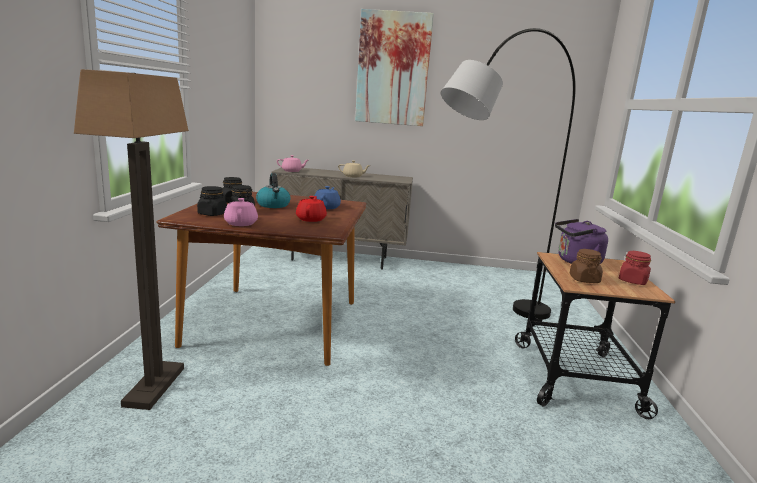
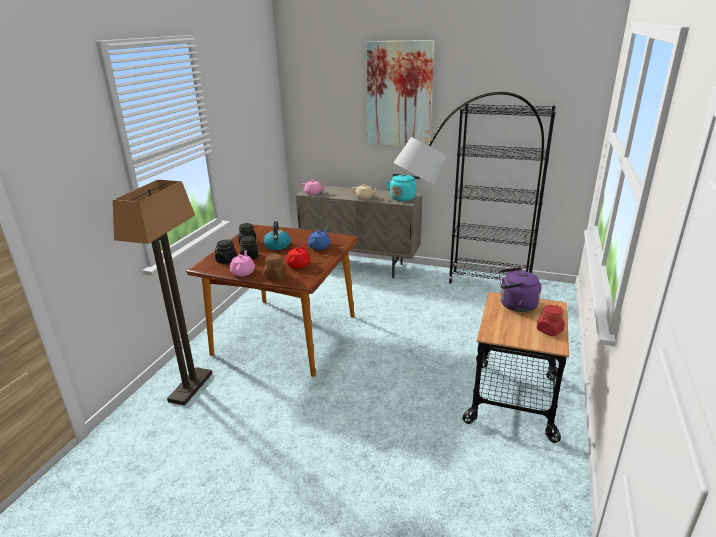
camera: 15 degrees right, 10 degrees up
brown jar [569,249,603,283] -> brown jar moved to [264,254,286,280]
none -> turquoise kettle [386,174,420,201]
none -> black bookcase [448,104,556,284]

